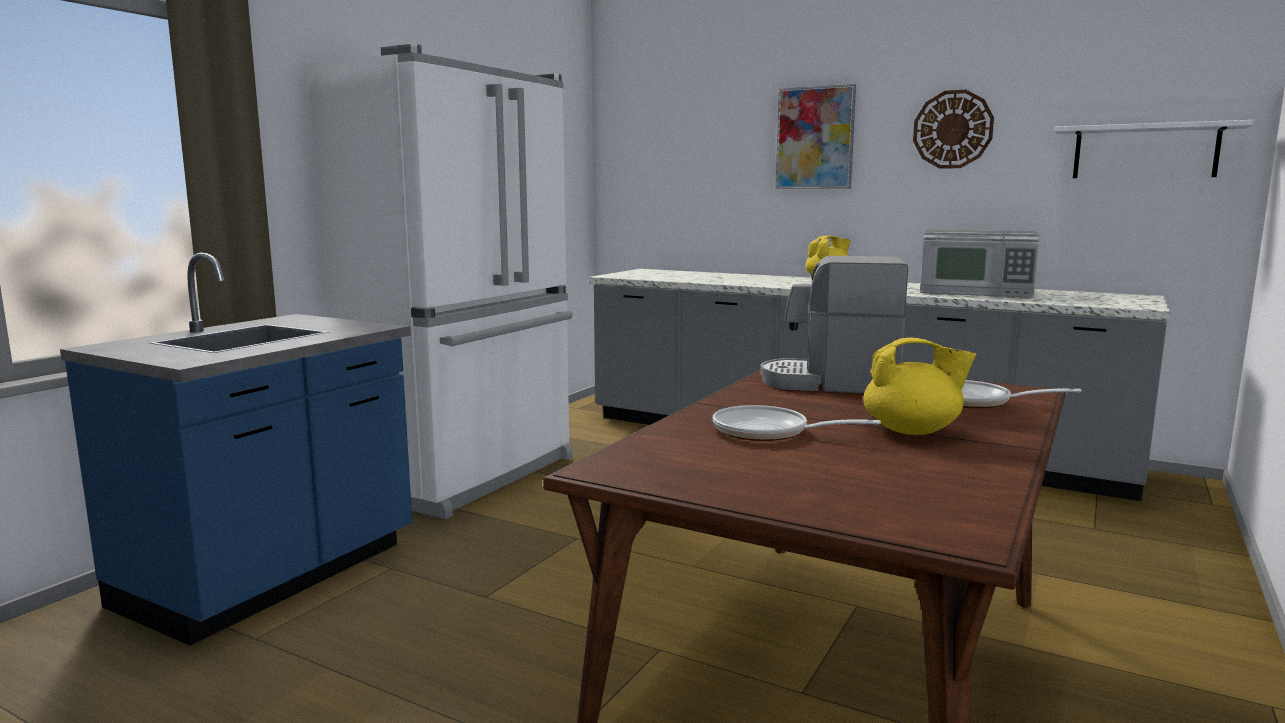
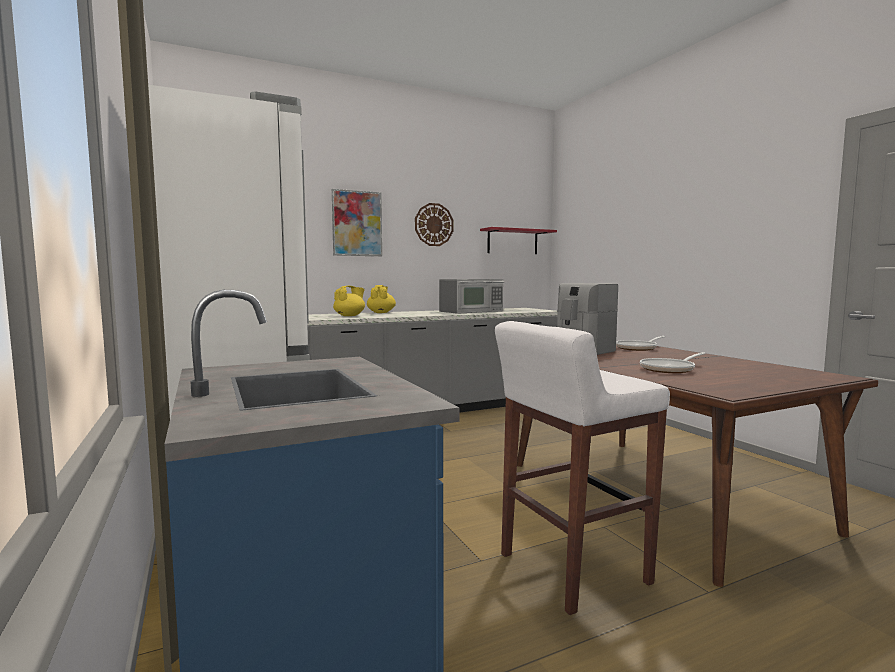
camera: 55 degrees left, 5 degrees down
yellow teapot [863,338,976,435] -> yellow teapot moved to [333,286,365,316]
white shelf [1054,120,1254,178] -> red shelf [480,227,557,254]
none -> white stool [495,321,670,615]

